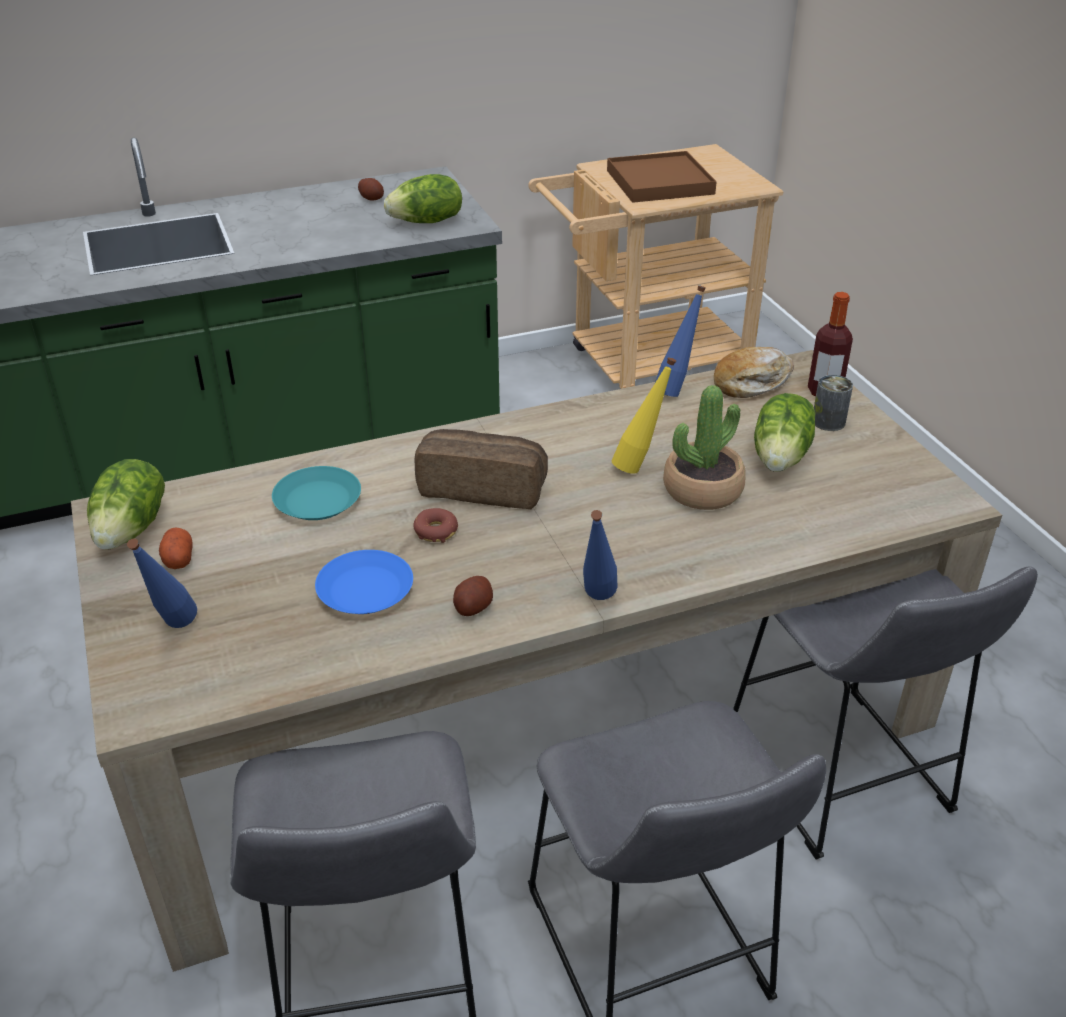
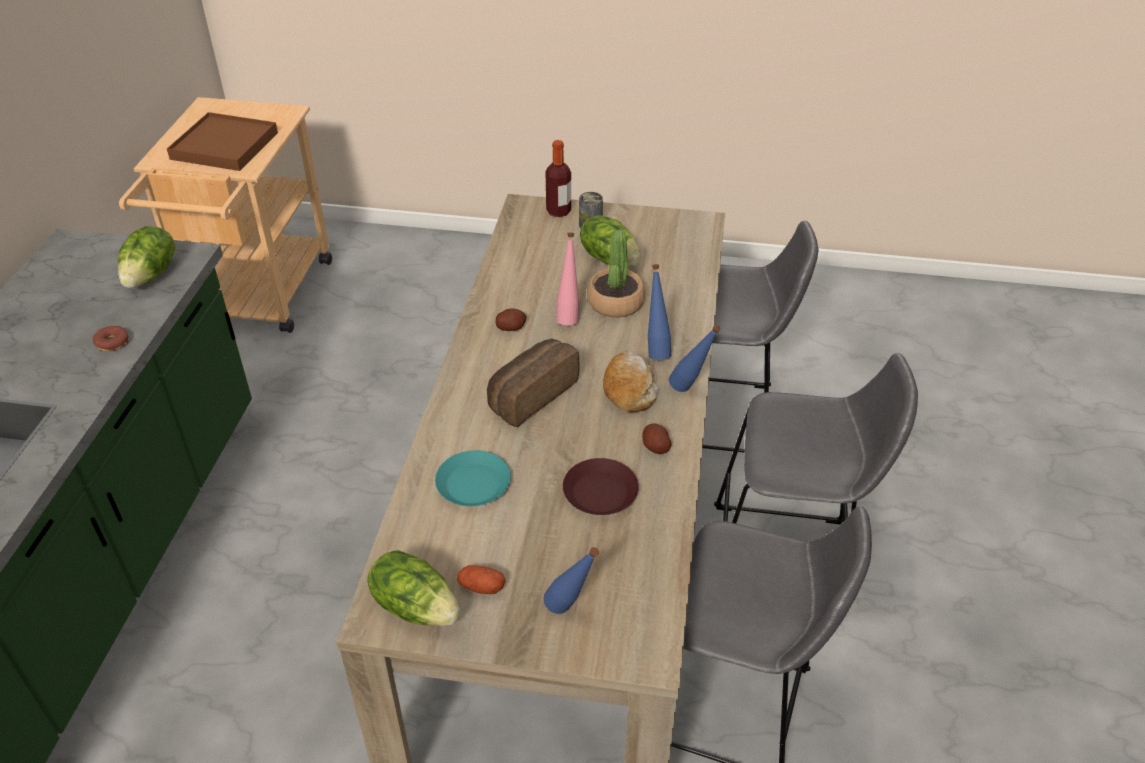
camera: 60 degrees left, 5 degrees up
blue plate [315,550,413,614] -> brown plate [563,458,639,515]
potato [358,178,384,201] -> potato moved to [496,308,527,331]
donut [413,508,458,543] -> donut moved to [93,326,129,351]
yellow bottle [612,357,676,474] -> pink bottle [556,232,579,325]
blue bottle [655,285,706,397] -> blue bottle moved to [648,264,671,360]
bread [714,347,794,398] -> bread moved to [603,351,658,412]

